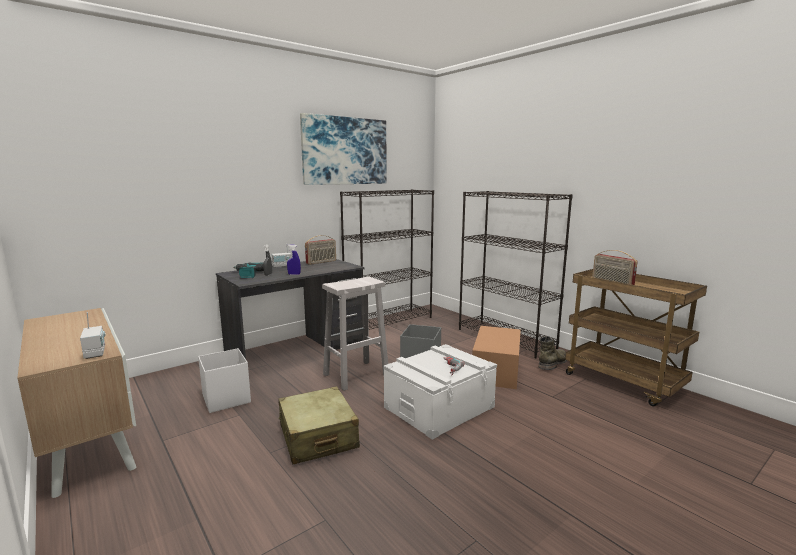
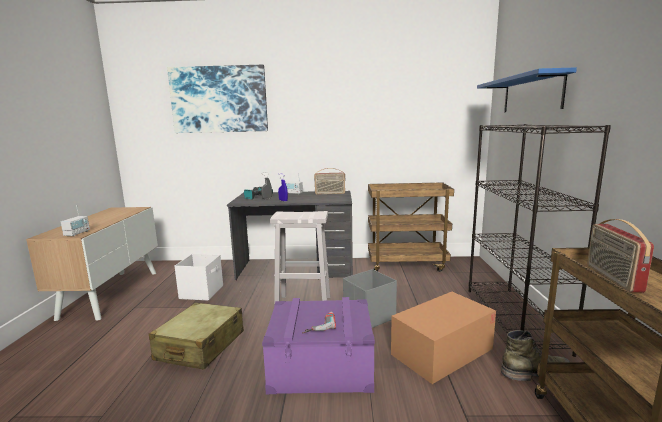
camera: 40 degrees right, 0 degrees up
picture [300,113,387,185] -> picture moved to [167,65,268,133]
black bookcase [340,189,434,330] -> brown cart [368,182,454,272]
white storage box [383,344,497,440] -> purple storage box [262,297,375,394]
none -> blue shelf [477,67,577,112]

